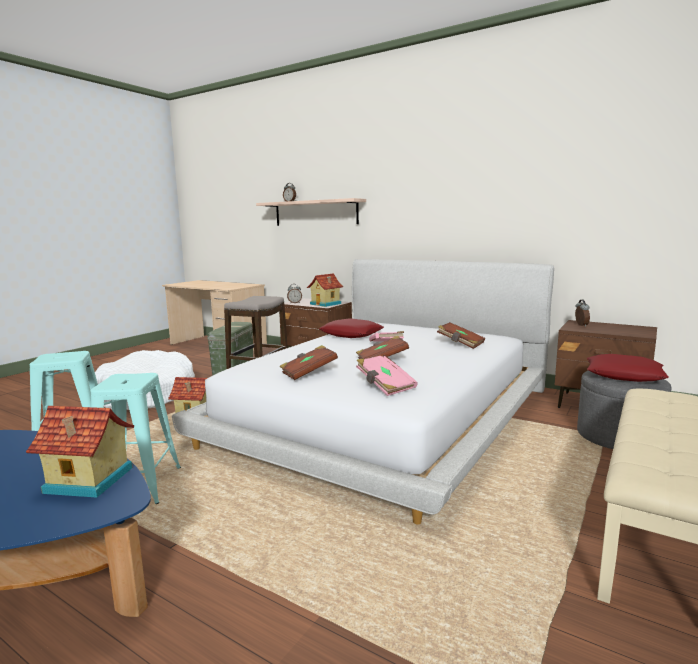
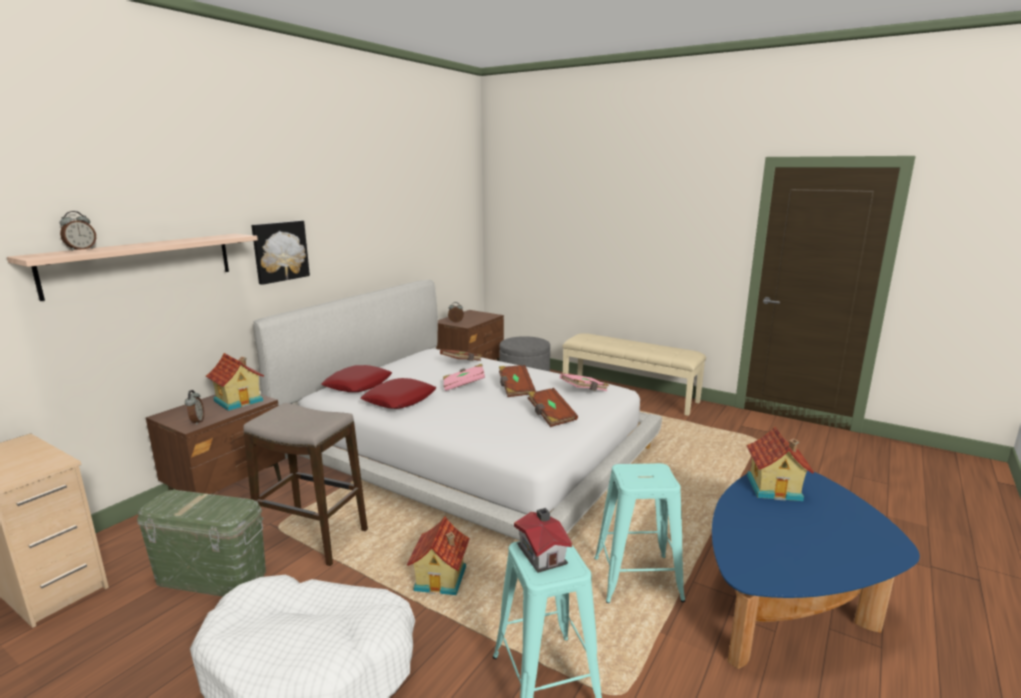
camera: 90 degrees left, 5 degrees up
red pillow [587,354,669,382] -> red pillow moved to [321,365,392,392]
none -> picture [251,220,310,285]
none -> toy house [514,508,572,573]

